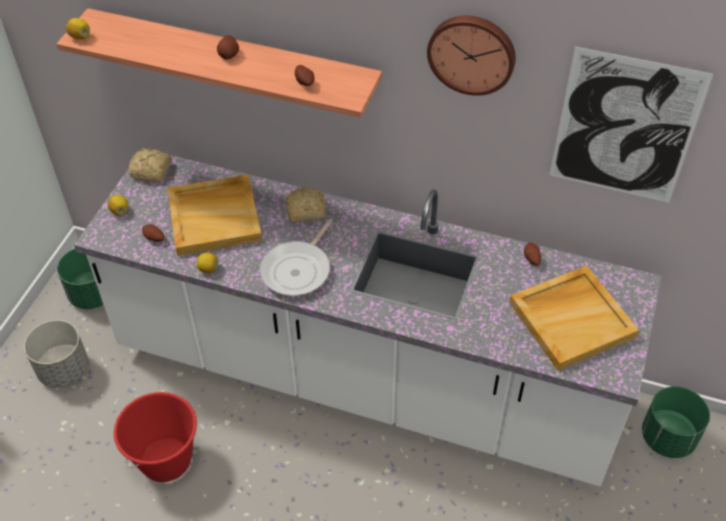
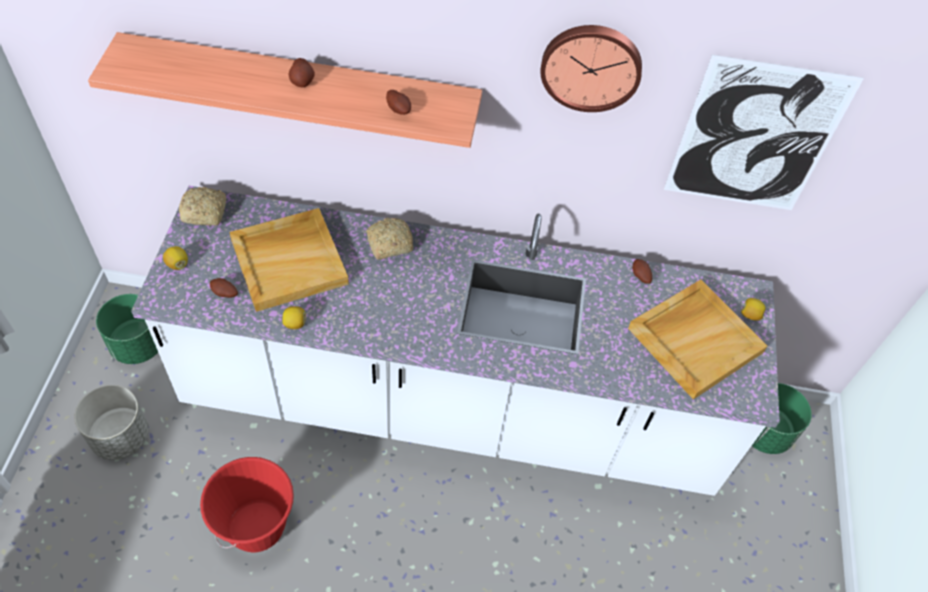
camera: 15 degrees left, 5 degrees up
lemon [66,18,90,40] -> lemon moved to [741,298,766,321]
frying pan [259,219,332,296] -> none

